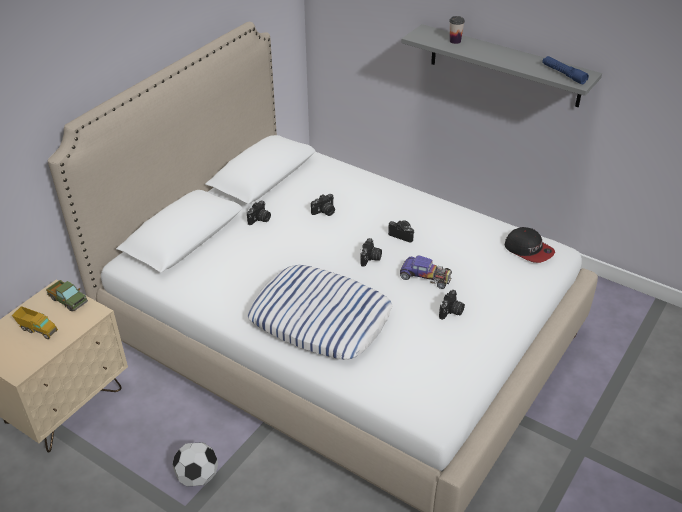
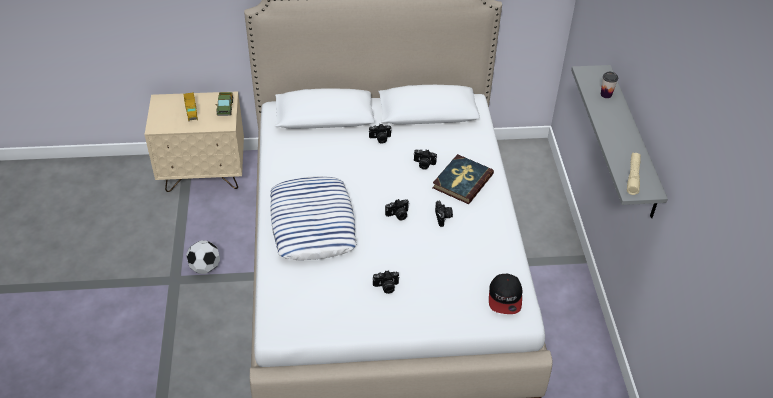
camera: 50 degrees right, 5 degrees up
toy car [400,256,452,289] -> none
blue flashlight [542,56,589,84] -> beige flashlight [627,153,641,195]
none -> book [432,154,494,204]

